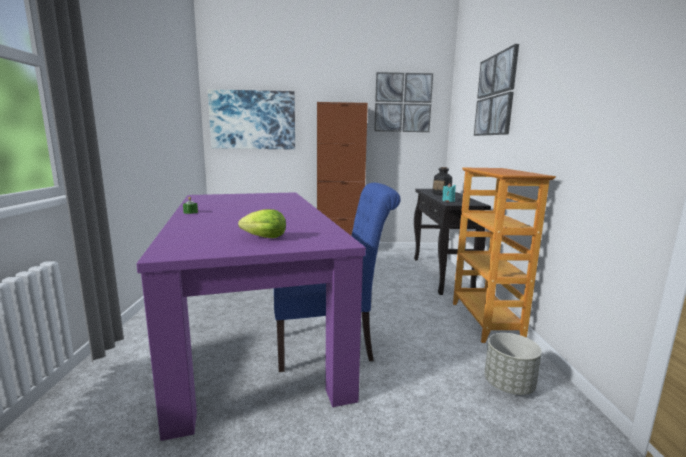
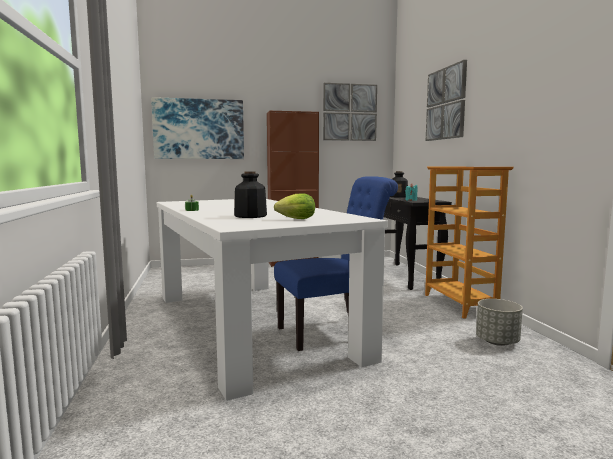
camera: 10 degrees left, 5 degrees down
purple dining table [136,192,366,441] -> white dining table [157,199,388,401]
none -> bottle [234,172,267,218]

